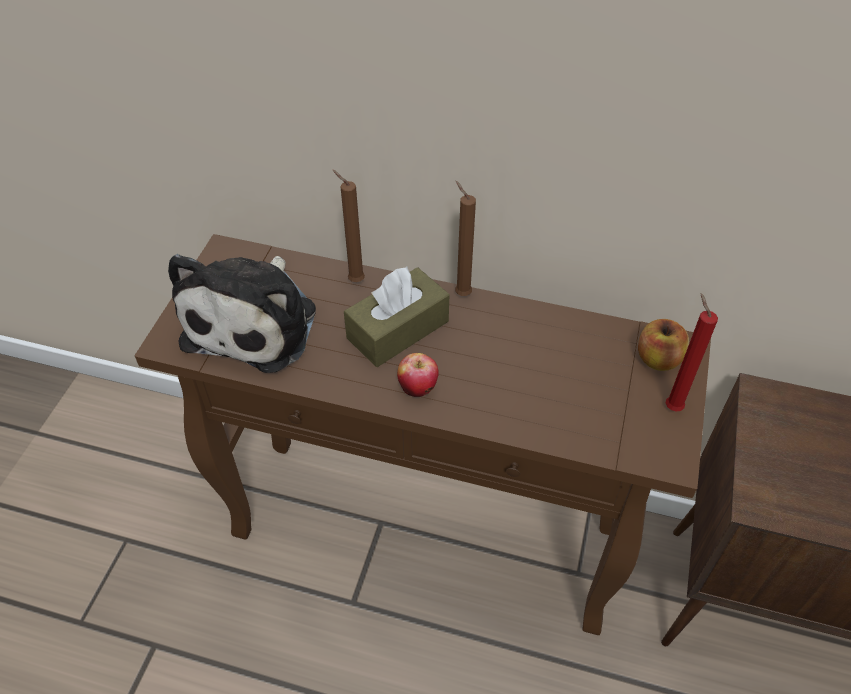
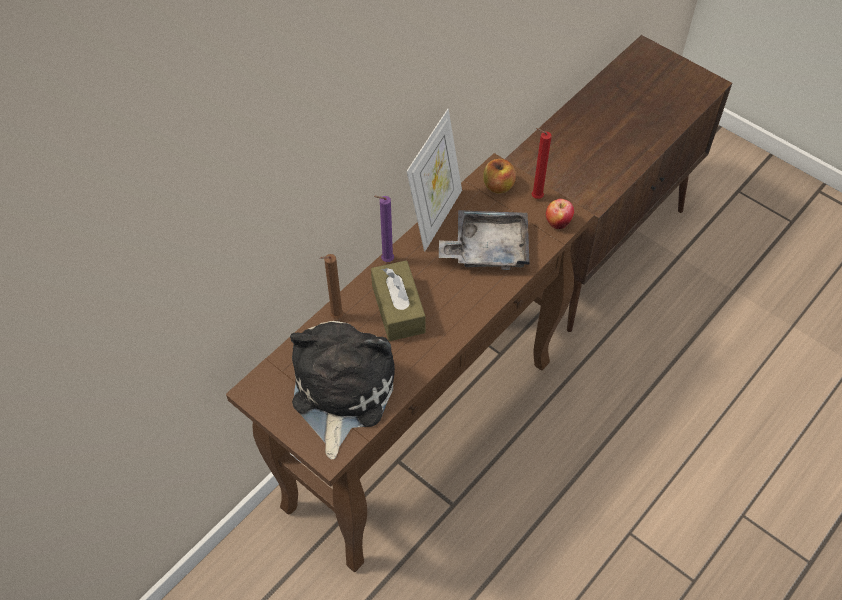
camera: 65 degrees left, 5 degrees up
plush toy [168,254,316,373] -> plush toy turned 120 degrees counterclockwise [290,321,395,459]
apple [397,353,439,397] -> apple moved to [546,199,574,229]
brown candle [455,181,476,296] -> purple candle [374,196,394,262]
none -> picture frame [406,109,462,252]
none -> grey tray [439,210,530,270]

